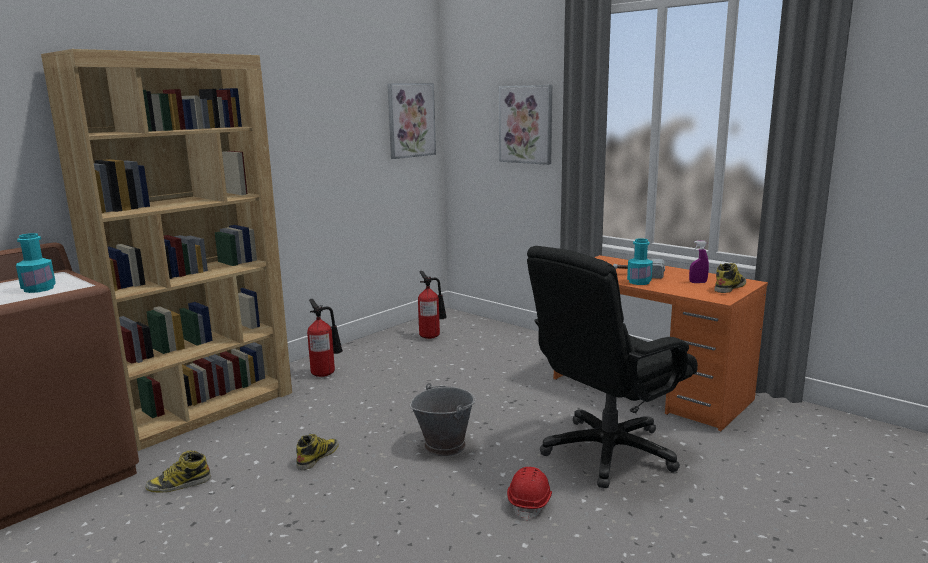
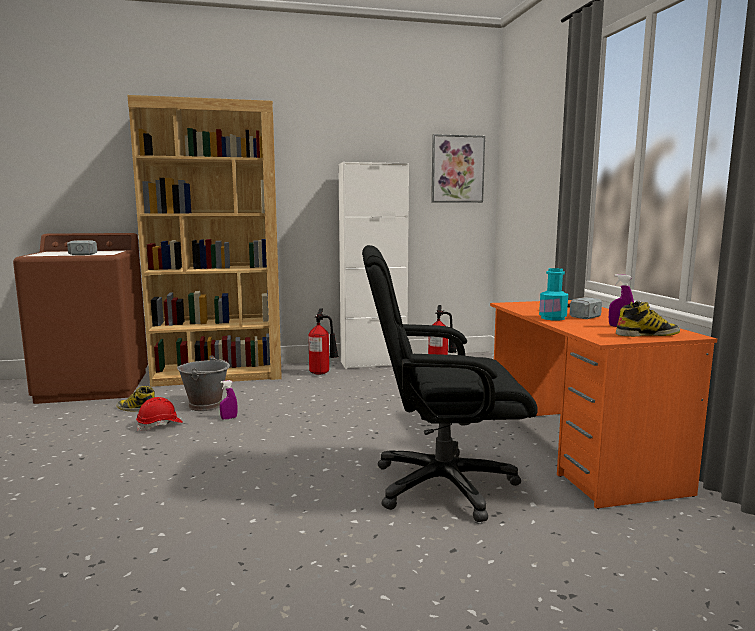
camera: 35 degrees right, 5 degrees down
turquoise bottle [16,233,56,293] -> hammer [67,240,97,255]
boot [296,434,339,470] -> purple spray bottle [220,380,237,420]
grey bucket [410,383,476,456] -> grey bucket moved to [177,355,230,411]
picture [499,85,552,165] -> none
red hard hat [507,467,552,521] -> red hard hat moved to [136,397,183,431]
none -> white cabinet [338,162,409,369]

